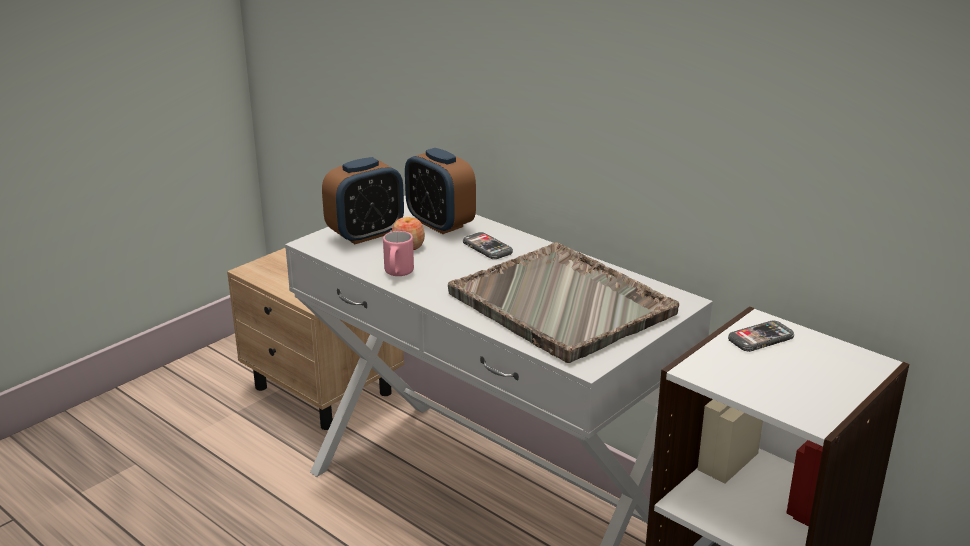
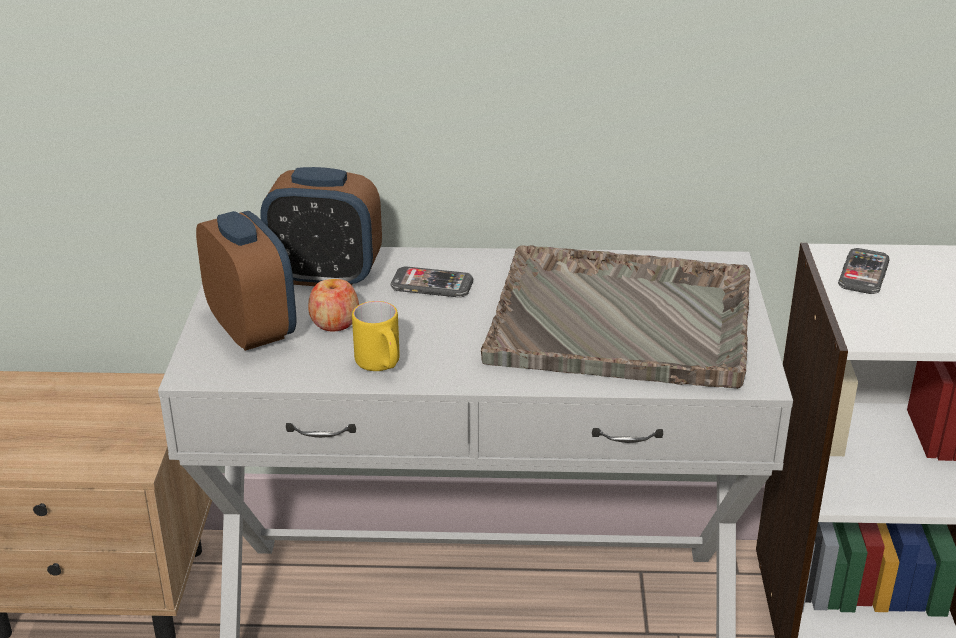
camera: 40 degrees left, 5 degrees up
alarm clock [322,157,404,244] -> alarm clock turned 45 degrees counterclockwise [196,211,297,351]
pink mug [383,231,414,276] -> yellow mug [352,301,400,371]

